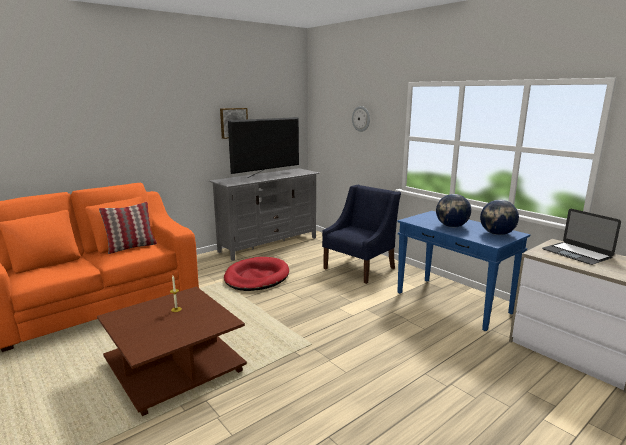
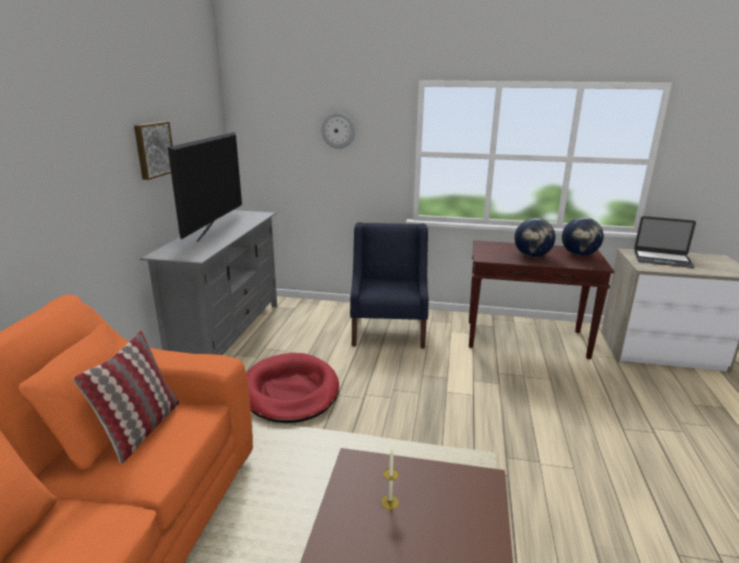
camera: 40 degrees left, 5 degrees up
blue console table [397,211,531,331] -> brown console table [469,240,614,359]

